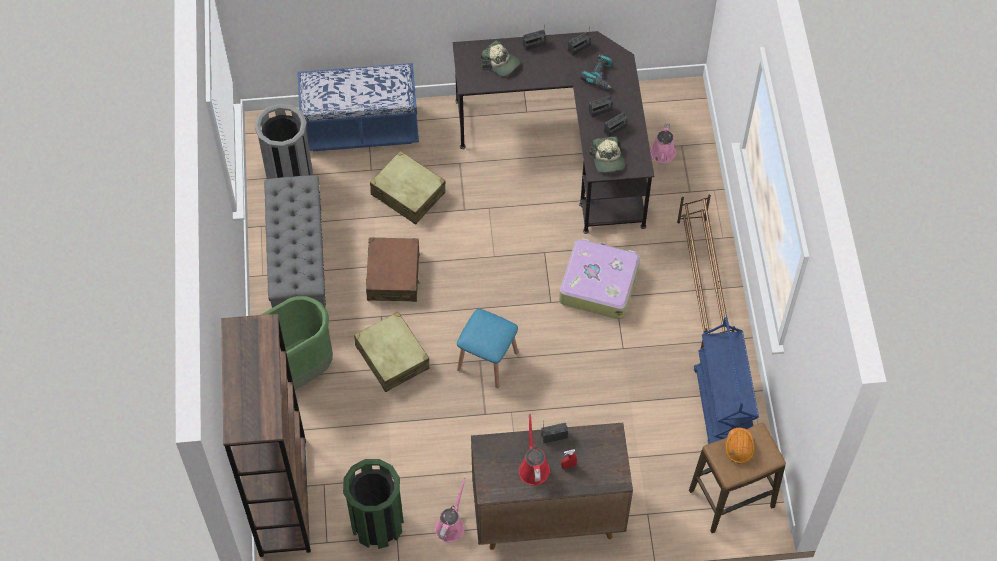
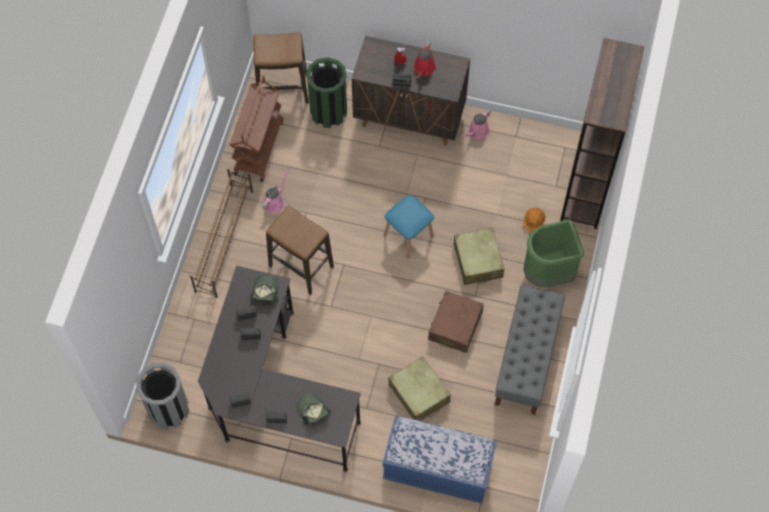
camera: 160 degrees left, 5 degrees up
grey trash can [255,104,313,179] -> grey trash can moved to [136,363,189,429]
green trash can [343,459,404,549] -> green trash can moved to [306,57,347,128]
suitcase [559,238,640,319] -> stool [266,206,334,295]
power drill [580,54,612,89] -> none
pink watering can [650,123,676,165] -> pink watering can moved to [262,168,289,213]
blue cart [694,317,759,444] -> brown cart [230,75,284,182]
orange hard hat [725,428,755,464] -> orange hard hat moved to [523,207,546,232]

